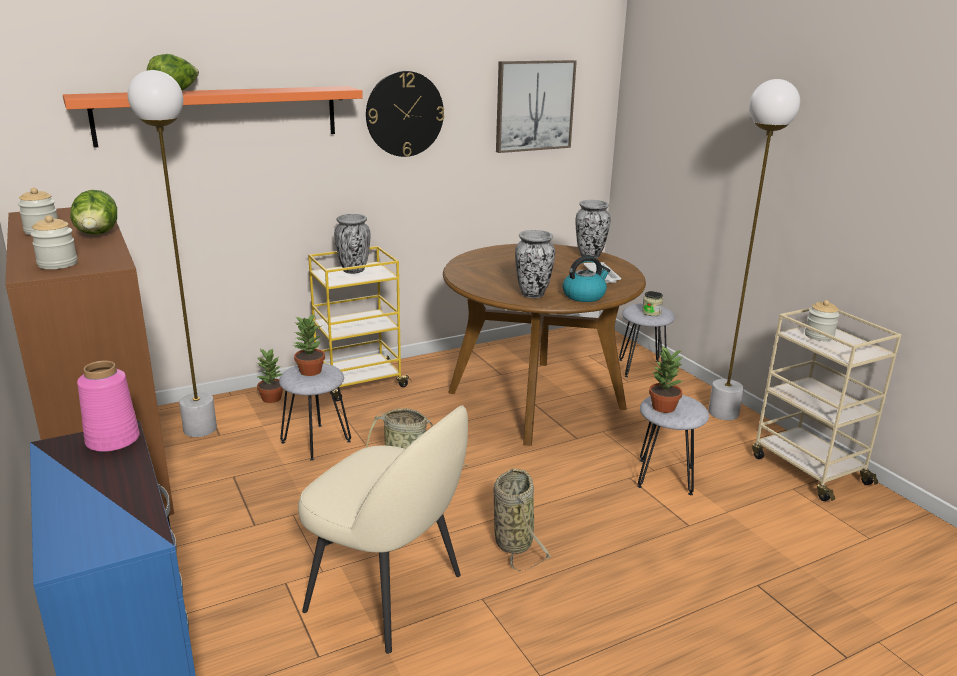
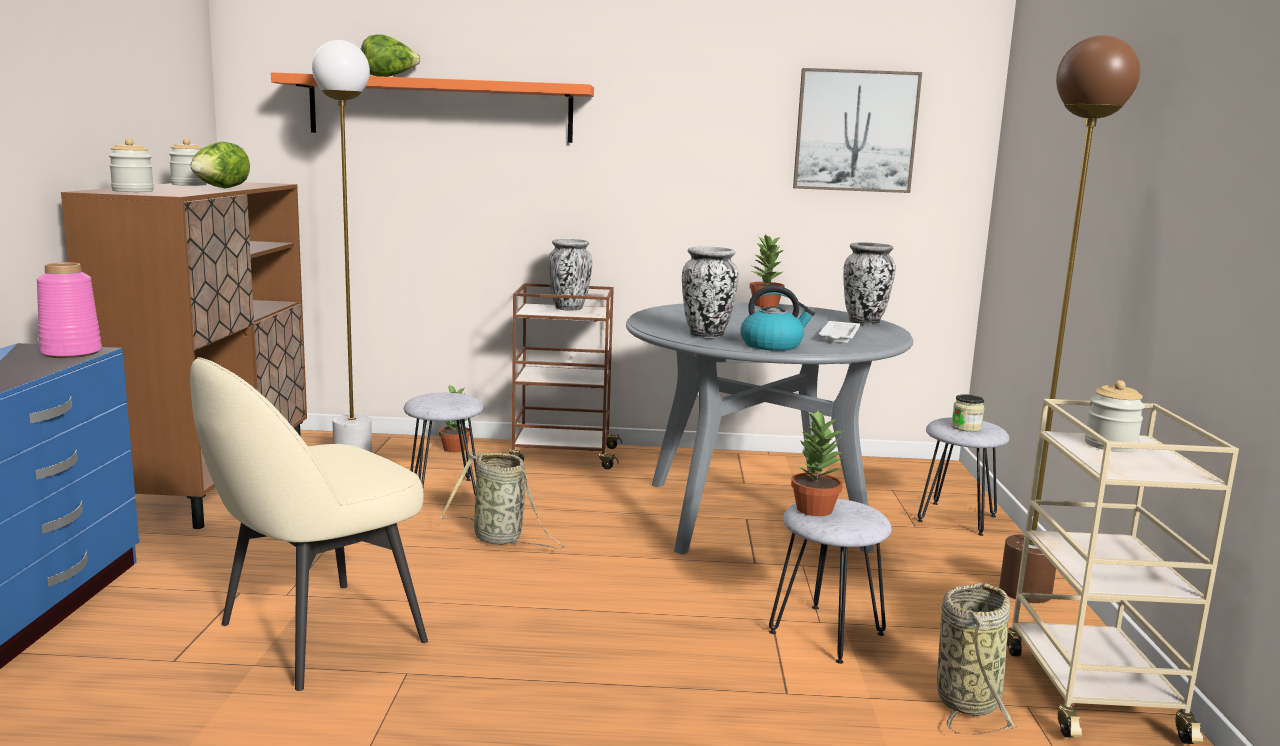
camera: 30 degrees right, 10 degrees down
potted plant [293,314,325,376] -> potted plant moved to [750,234,786,307]
beige chair [298,405,468,654] -> beige chair turned 75 degrees clockwise [190,357,428,691]
yellow cart [308,246,411,401] -> brown cart [509,283,622,469]
wall clock [366,71,444,157] -> none
brown dining table [443,244,646,446] -> grey dining table [626,302,913,555]
basket [493,468,552,571] -> basket moved to [937,583,1018,734]
white floor lamp [708,79,800,420] -> brown floor lamp [999,35,1140,603]

